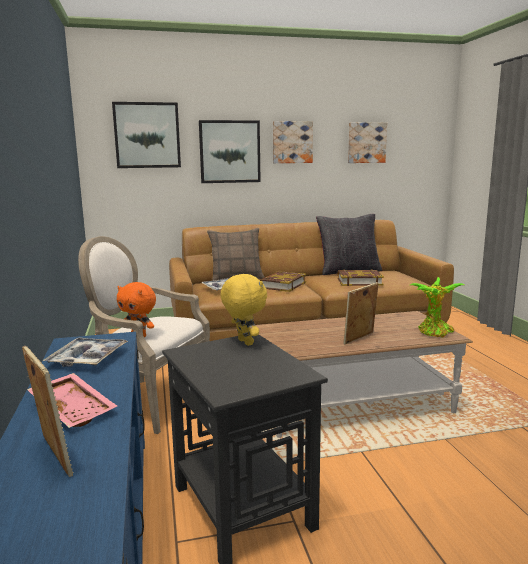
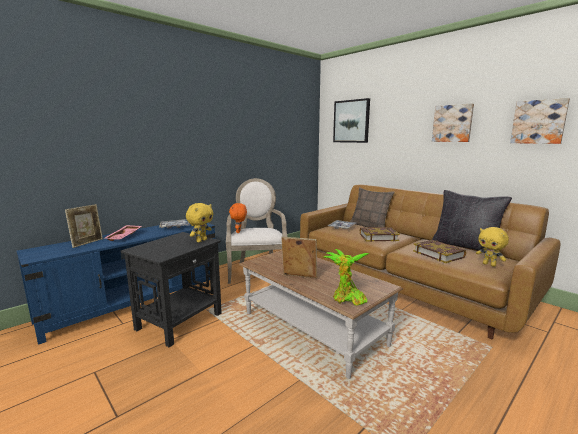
camera: 60 degrees right, 0 degrees up
picture [199,120,261,183] -> none
none -> yellow plush toy [476,227,509,267]

